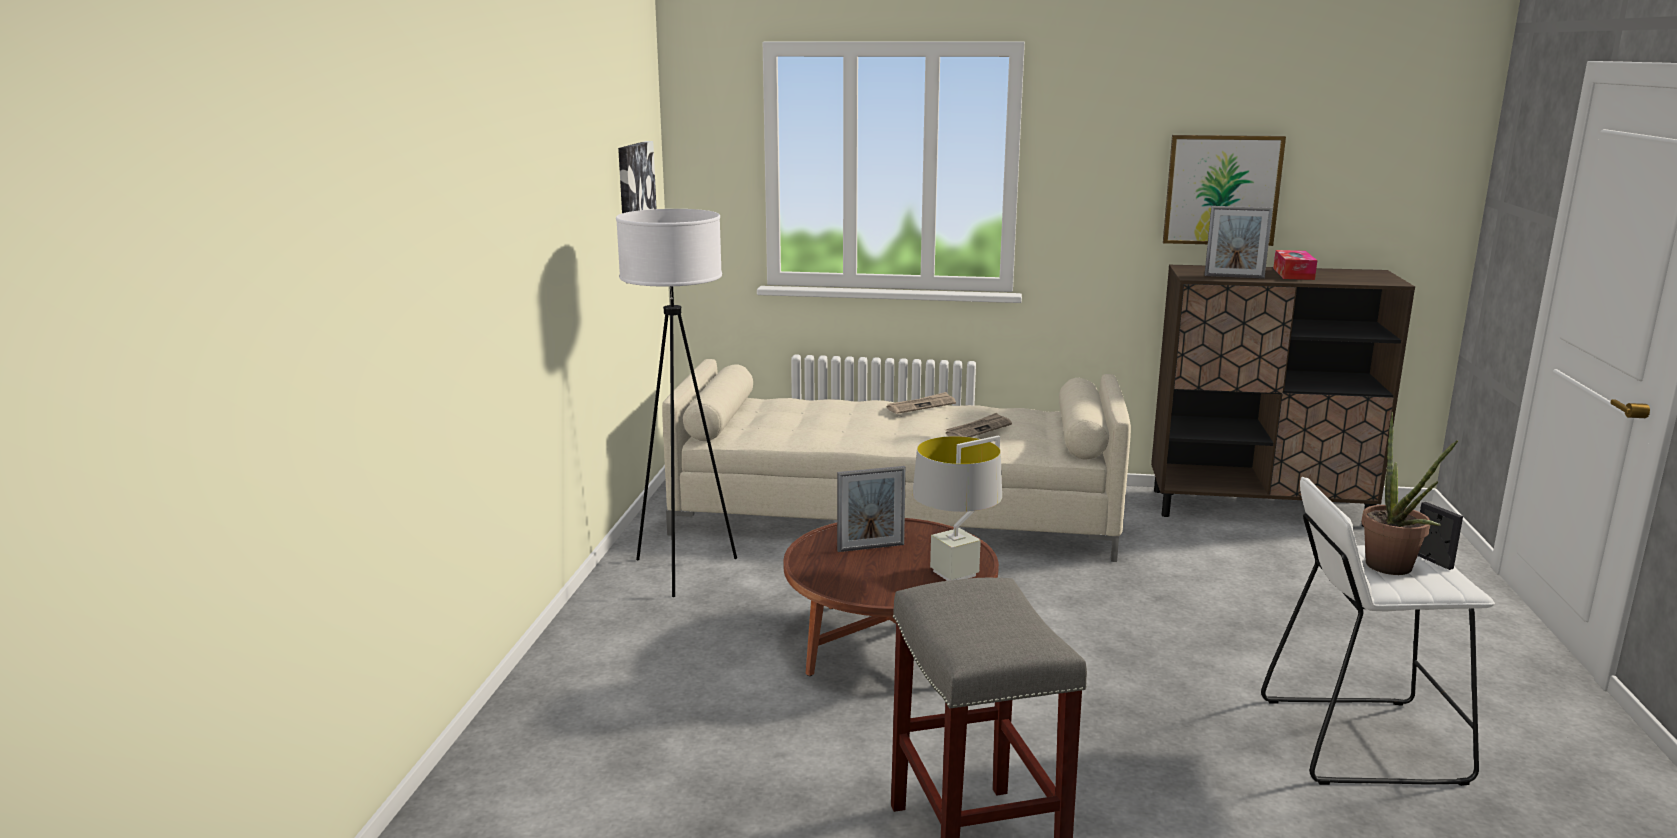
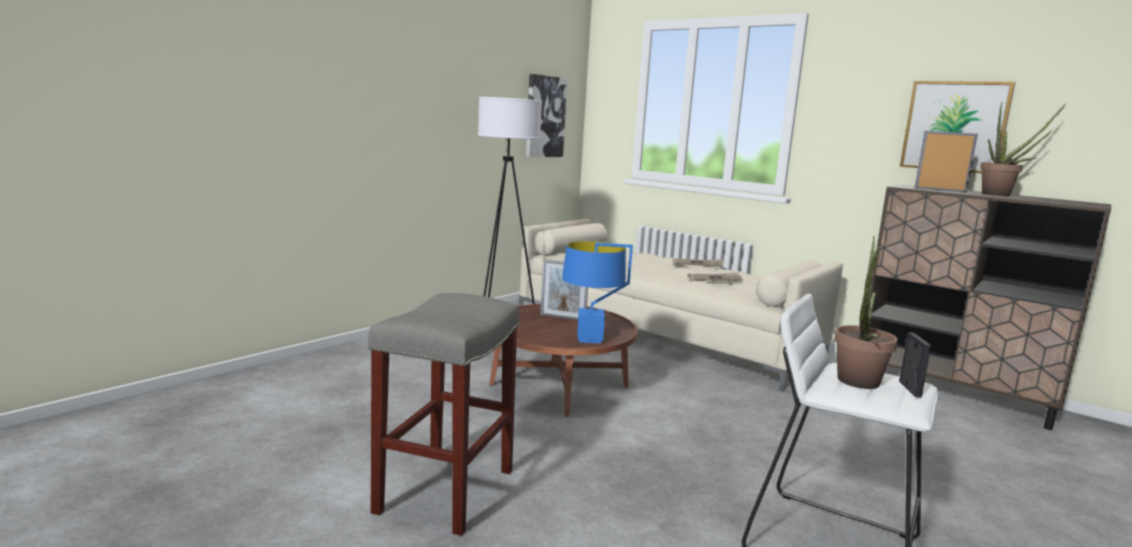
camera: 30 degrees right, 5 degrees down
grey table lamp [912,436,1002,581] -> blue table lamp [562,241,633,343]
picture frame [1205,206,1273,279] -> picture frame turned 150 degrees clockwise [915,131,978,193]
tissue box [1273,250,1317,280] -> potted plant [980,103,1067,196]

